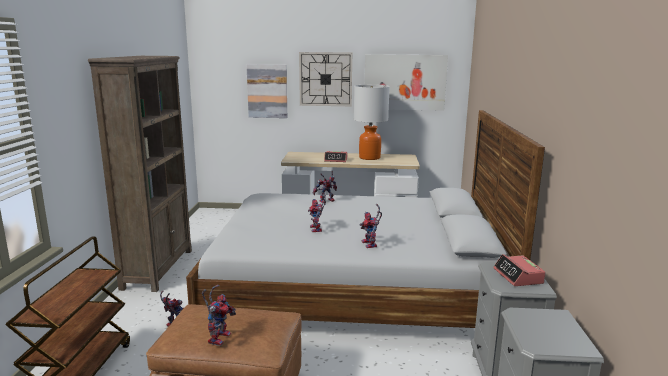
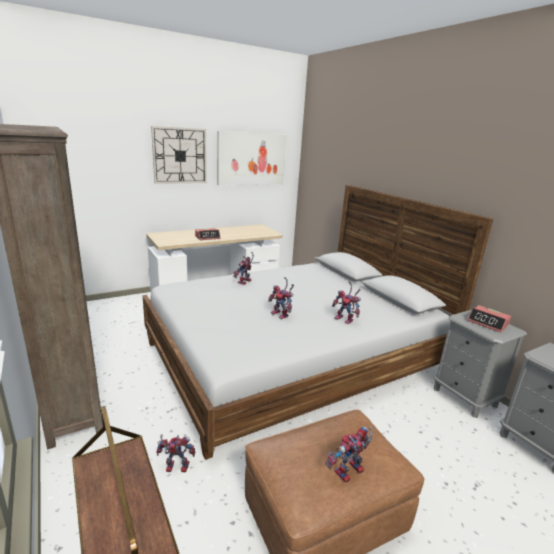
camera: 35 degrees left, 5 degrees up
toy robot [202,285,236,346] -> toy robot turned 105 degrees counterclockwise [325,426,373,483]
picture [246,64,287,118] -> none
table lamp [354,85,390,160] -> none

